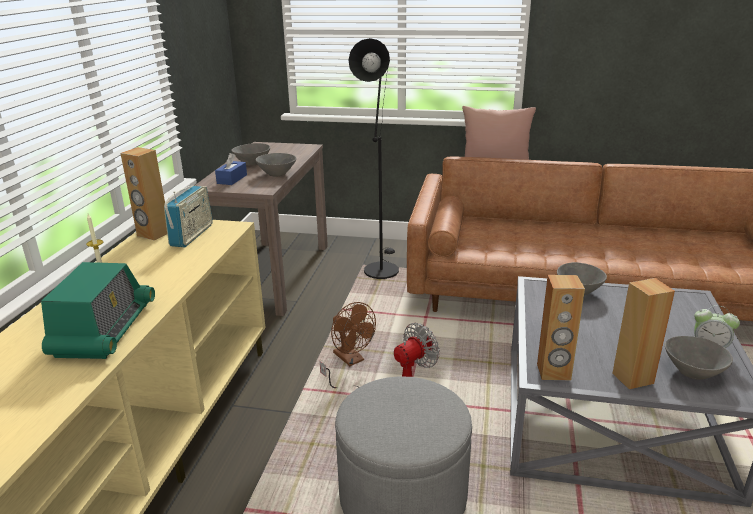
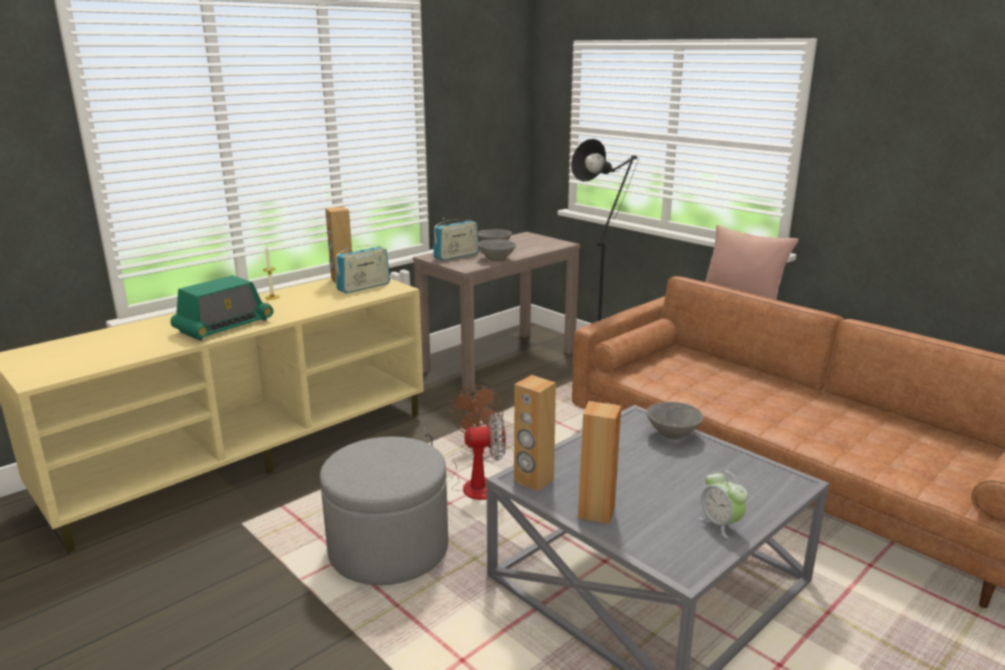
camera: 35 degrees right, 5 degrees down
blue tissue box [215,153,247,185] -> radio [433,218,479,260]
grey bowl [665,336,733,380] -> none

